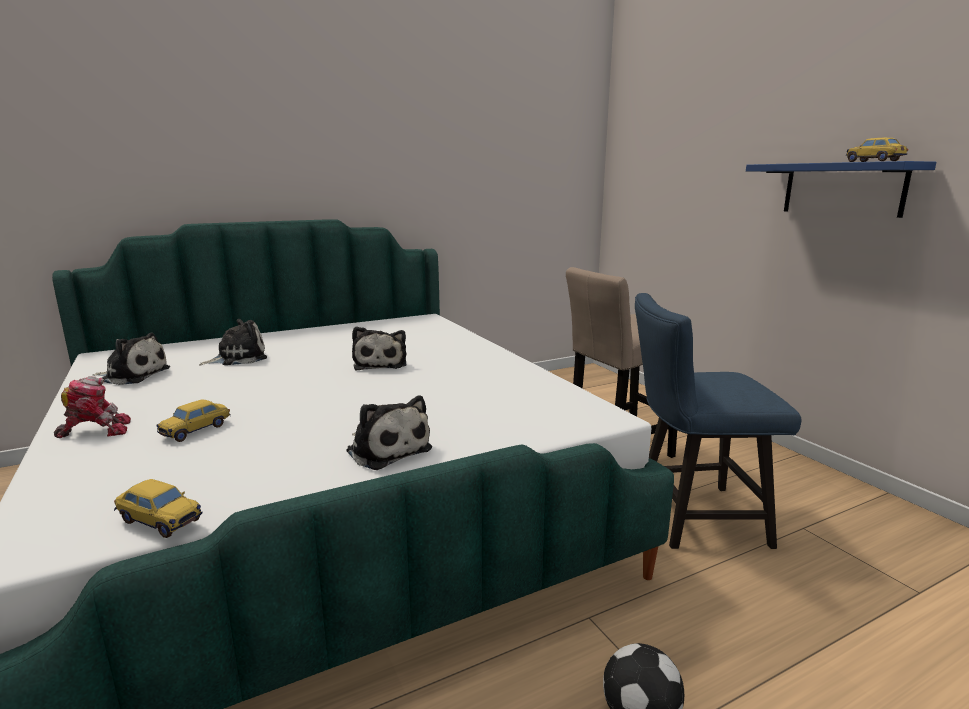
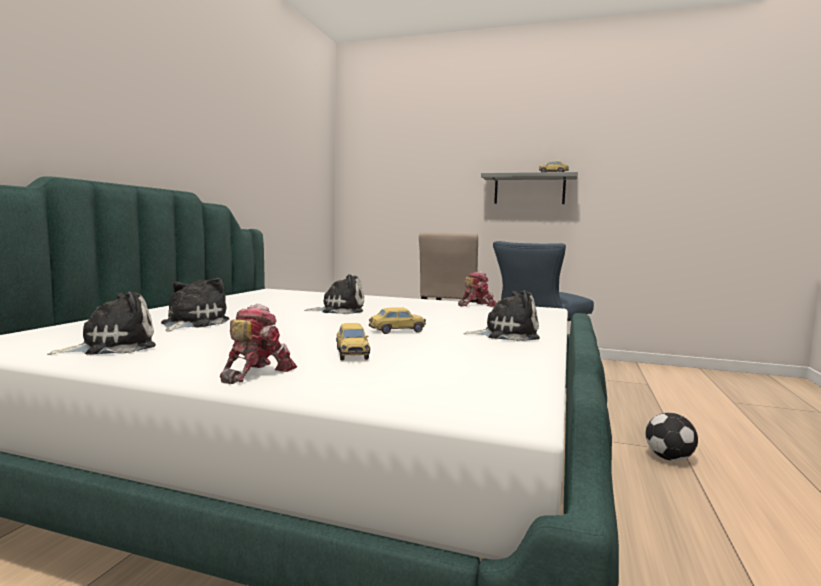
camera: 45 degrees left, 10 degrees down
toy car [114,479,203,538] -> toy car moved to [369,307,426,334]
plush toy [352,326,407,370] -> plush toy turned 45 degrees counterclockwise [304,274,364,314]
blue shelf [746,161,936,218] -> grey shelf [481,172,578,204]
none -> toy robot [458,271,497,307]

